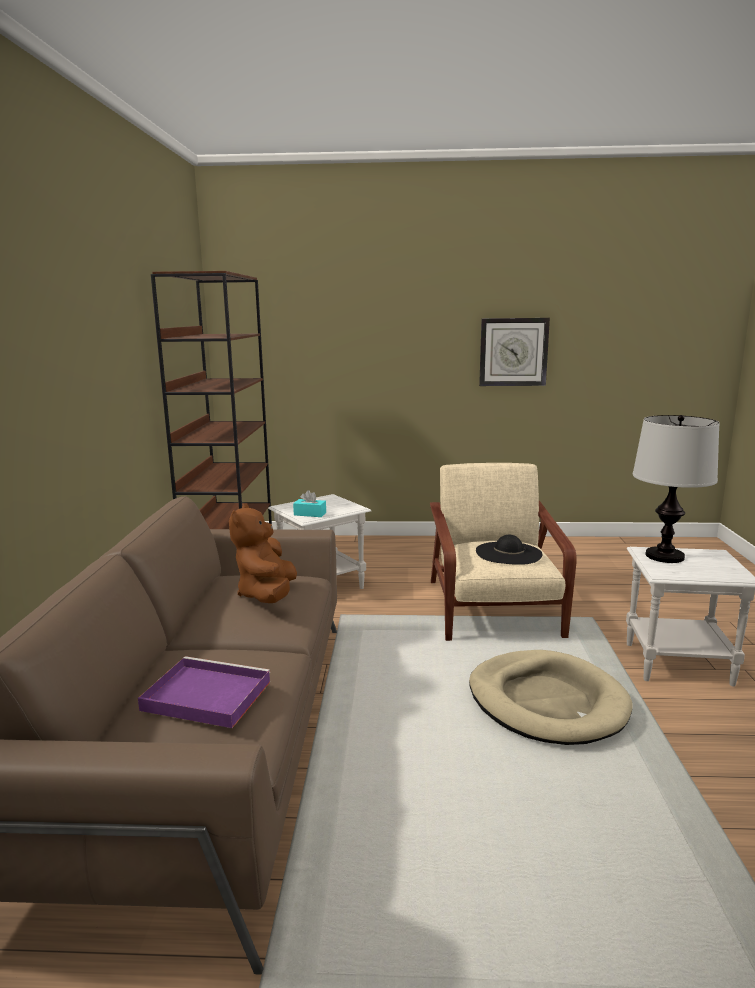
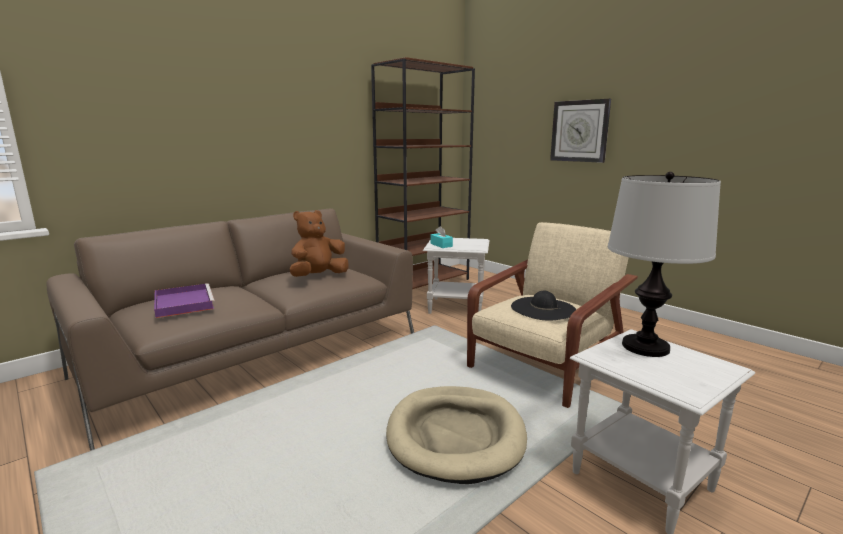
camera: 45 degrees right, 0 degrees up
wall clock [479,318,550,386] -> wall clock moved to [550,99,611,163]

